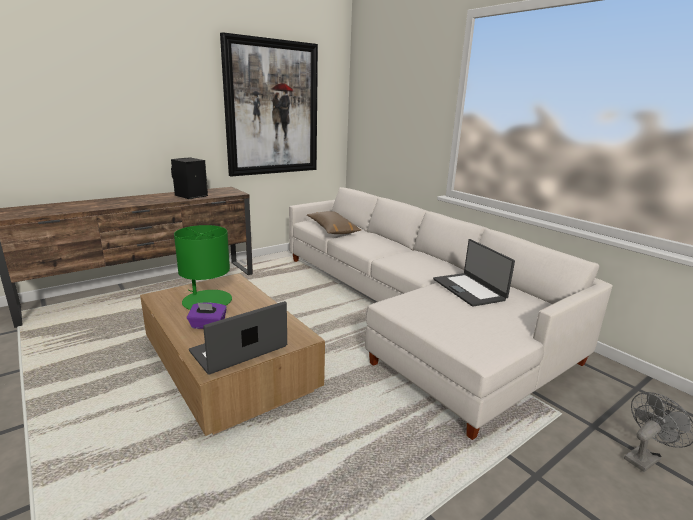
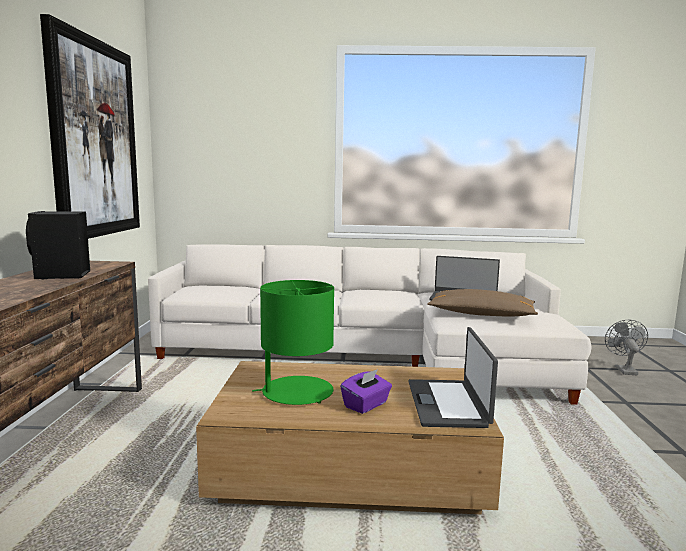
camera: 50 degrees left, 10 degrees down
brown pillow [307,211,361,234] -> brown pillow moved to [427,289,538,317]

